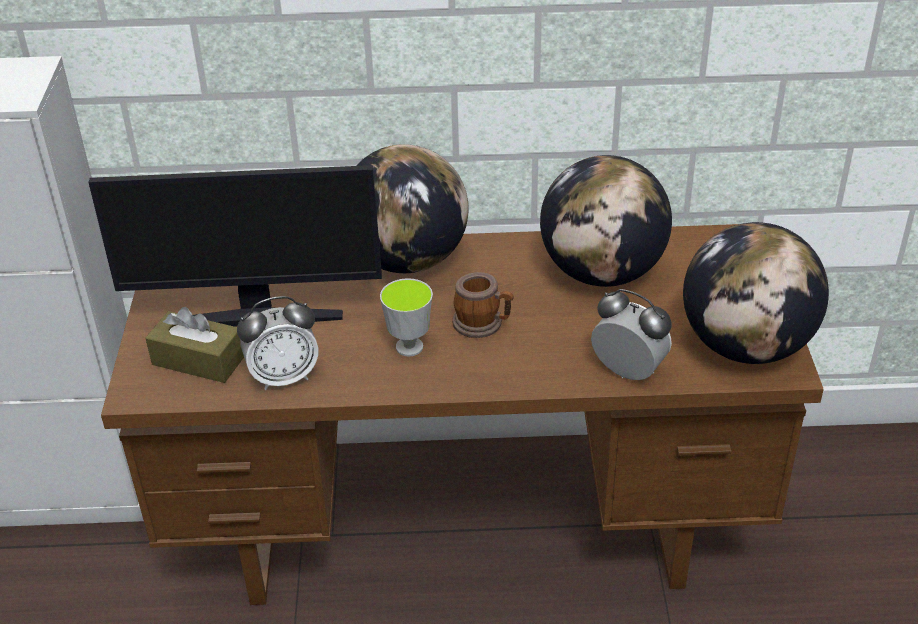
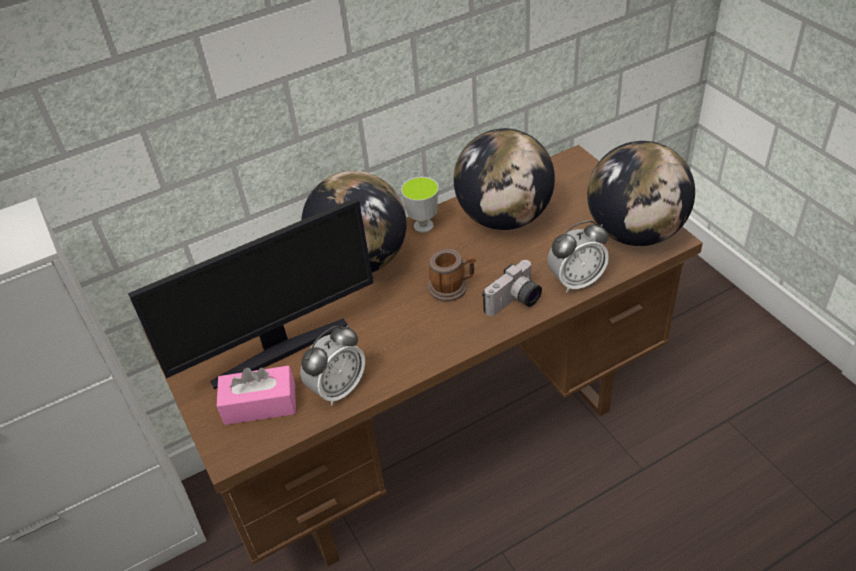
camera: 25 degrees left, 5 degrees up
brown tissue box [145,307,244,383] -> pink tissue box [217,366,296,425]
cup [380,278,433,356] -> cup moved to [401,177,439,233]
alarm clock [591,289,672,380] -> alarm clock turned 150 degrees clockwise [547,221,609,293]
none -> camera [482,260,542,316]

